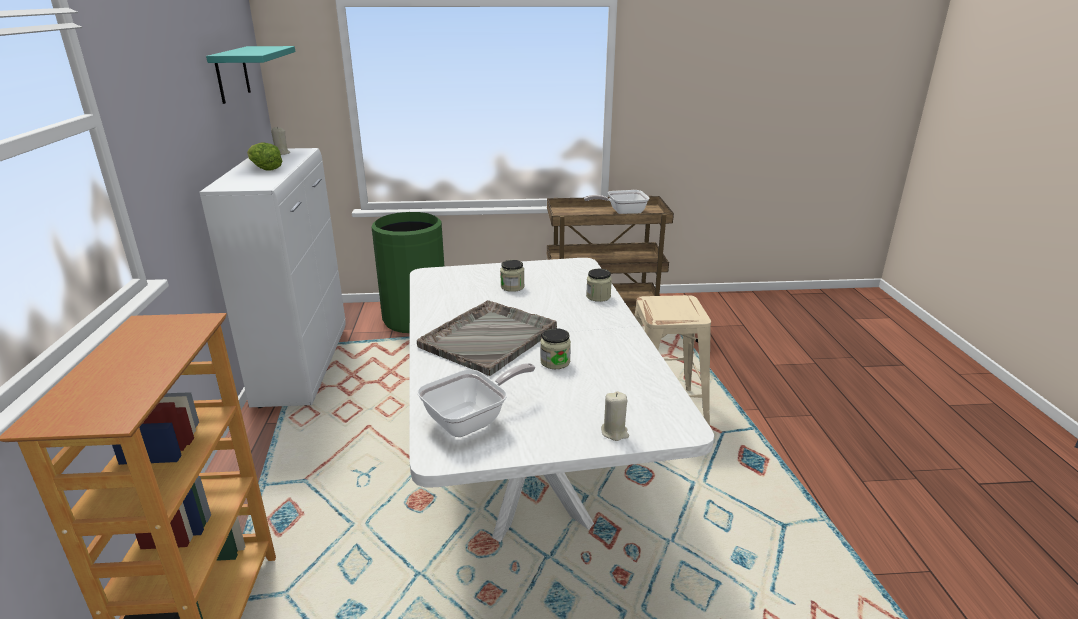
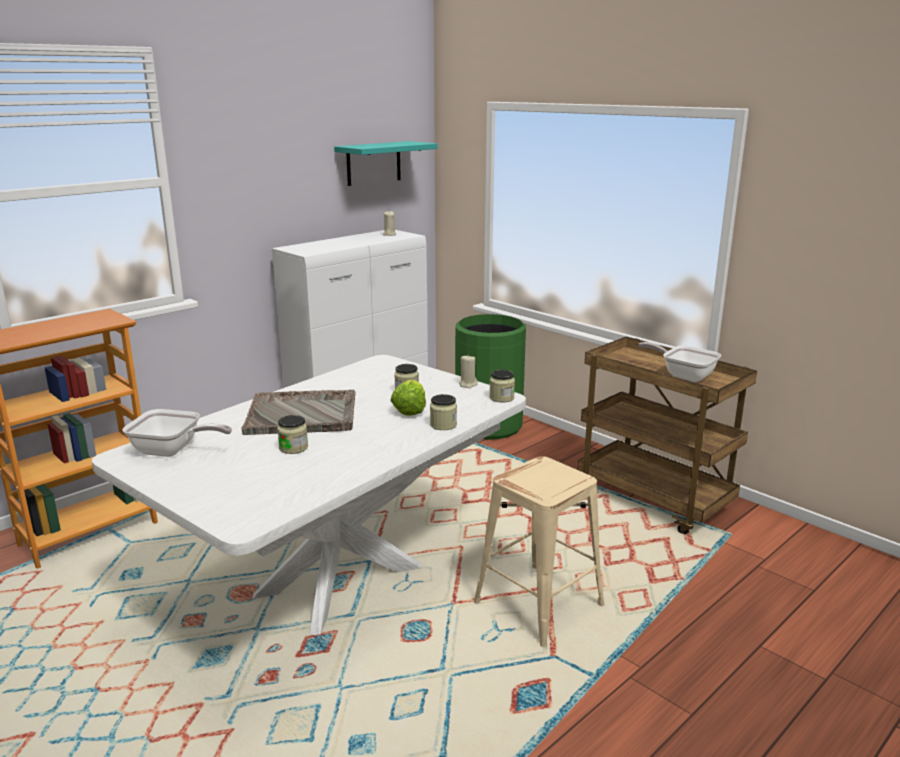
camera: 50 degrees right, 5 degrees down
lettuce [247,142,282,170] -> lettuce moved to [390,380,426,416]
beige candle [601,391,629,441] -> beige candle moved to [459,355,478,388]
none -> jar [489,370,515,402]

